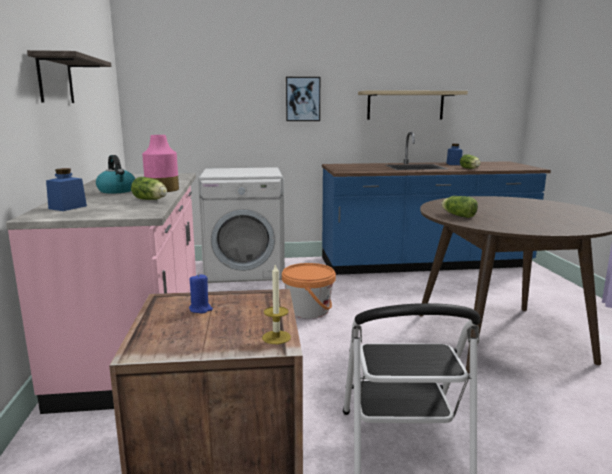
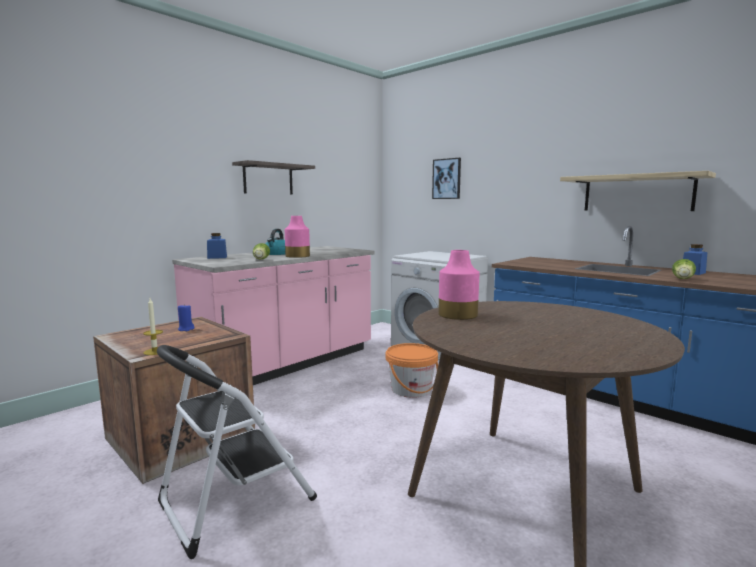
camera: 50 degrees right, 5 degrees down
picture [286,77,320,121] -> picture moved to [432,158,461,199]
lettuce [441,196,478,218] -> pink vase [438,250,479,320]

